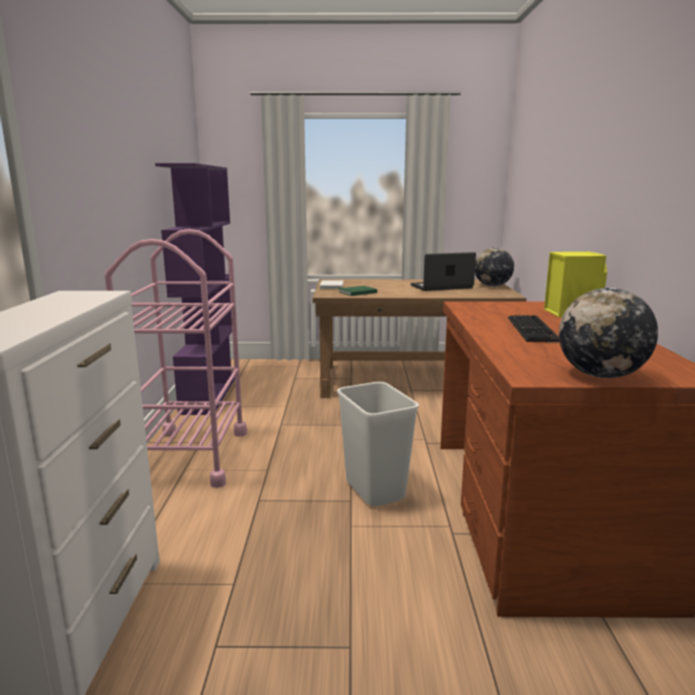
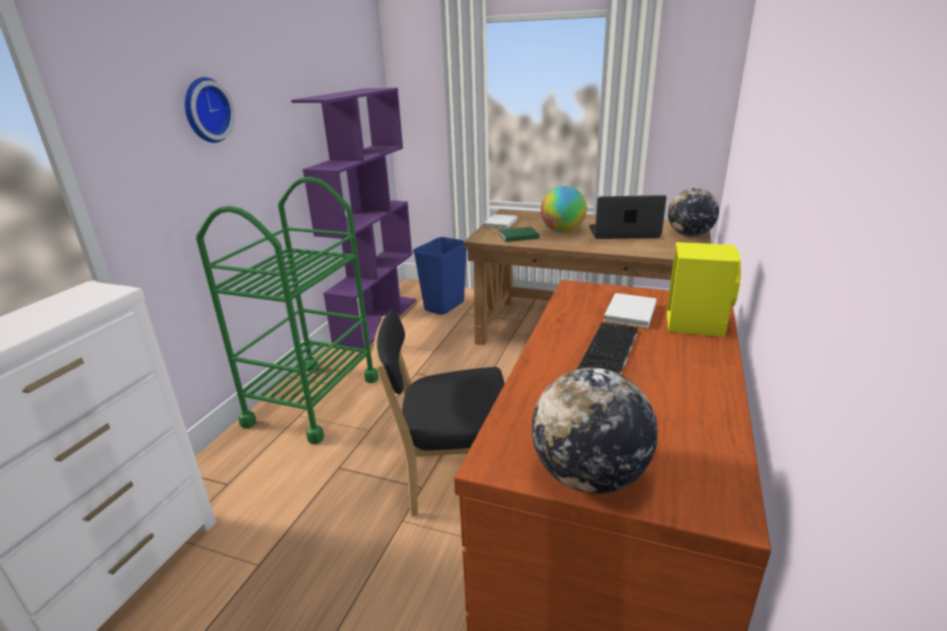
camera: 20 degrees right, 10 degrees up
pink cart [105,229,247,488] -> green cart [196,177,379,444]
white trash can [337,382,419,506] -> black chair [374,310,505,517]
none -> wall clock [184,77,235,143]
none -> blue trash can [413,237,467,315]
none -> globe [541,186,587,233]
none -> white book [604,293,657,328]

